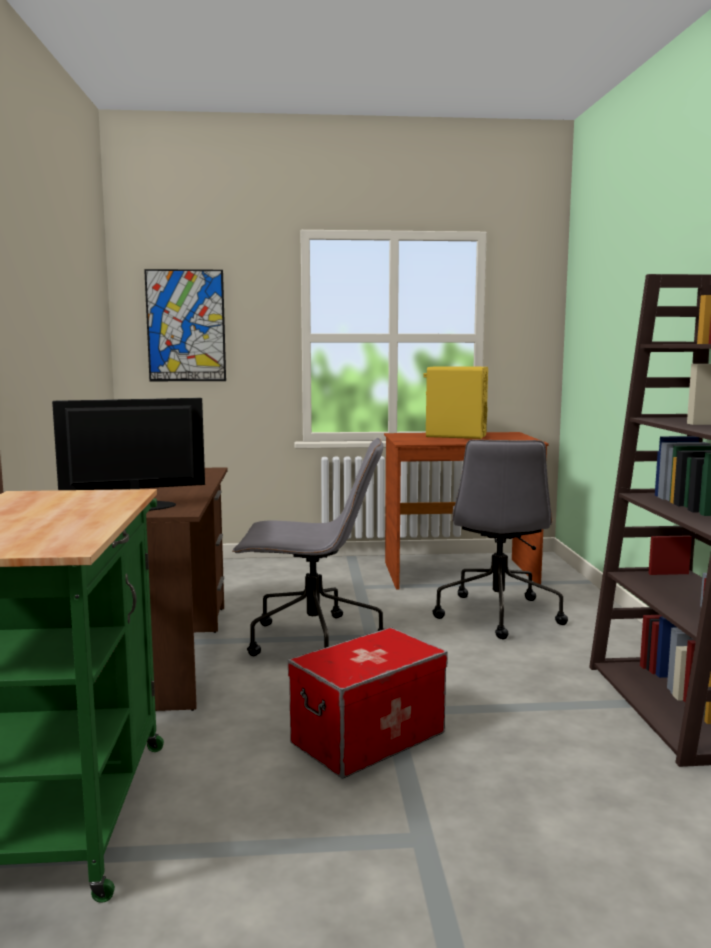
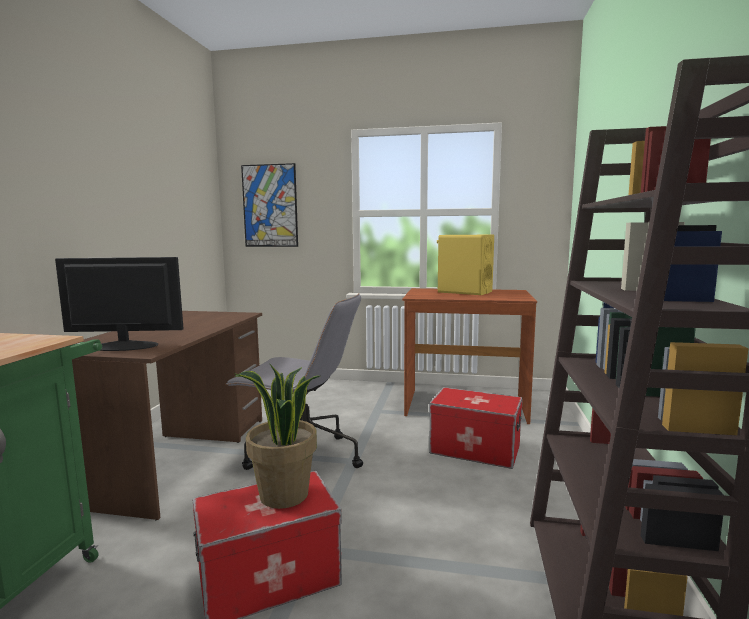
camera: 15 degrees right, 0 degrees up
grey office chair [432,439,568,639] -> storage box [429,387,523,469]
none -> potted plant [234,363,320,509]

